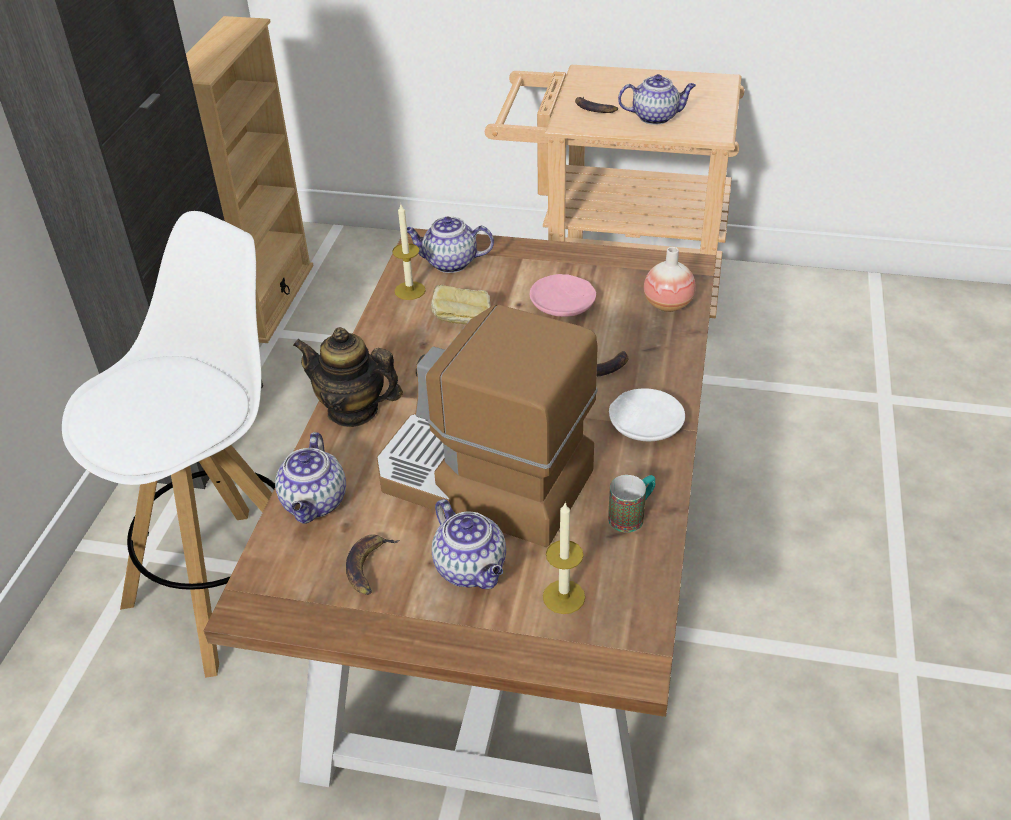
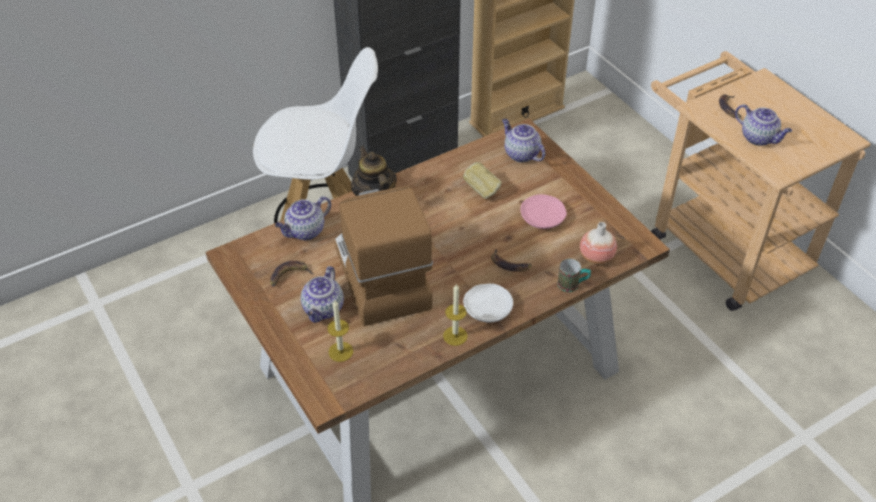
camera: 45 degrees right, 5 degrees up
candle [392,204,426,300] -> candle moved to [443,283,468,346]
mug [608,475,655,533] -> mug moved to [558,259,591,292]

